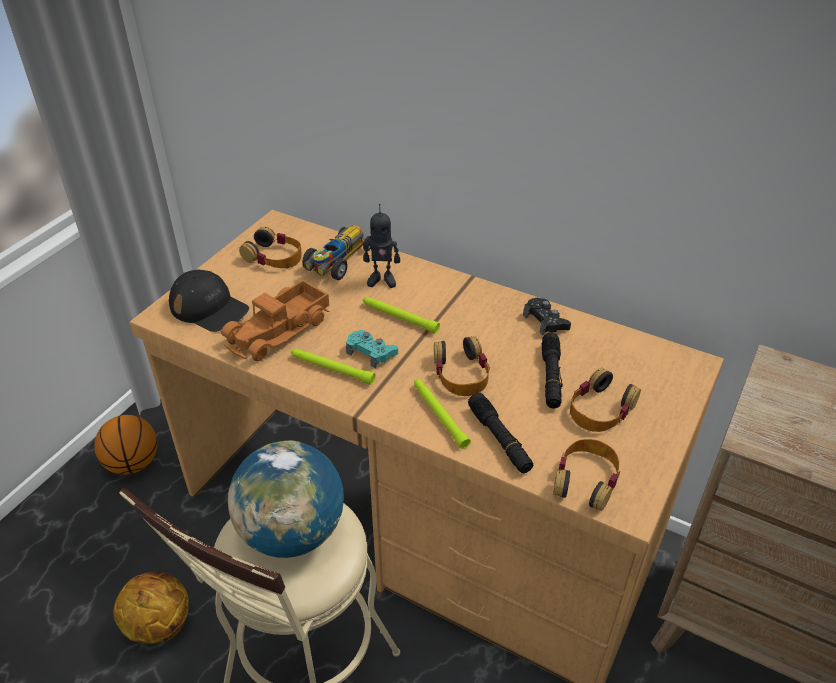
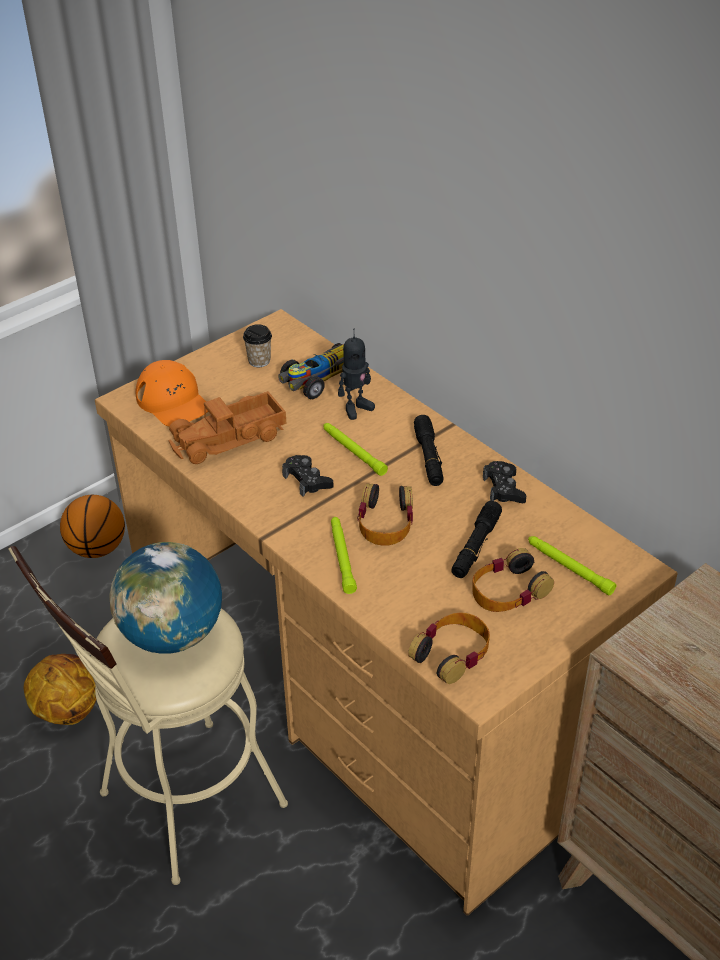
camera: 20 degrees right, 0 degrees up
black cap [169,269,249,332] -> orange cap [135,360,208,426]
headphones [239,227,302,268] -> cup [243,324,272,367]
green flashlight [291,349,376,385] -> green flashlight moved to [528,536,616,595]
turquoise game controller [346,330,398,368] -> black game controller [282,455,334,497]
toy robot [363,204,400,288] -> toy robot turned 60 degrees counterclockwise [338,329,375,420]
black flashlight [468,393,533,473] -> black flashlight moved to [414,415,444,486]

